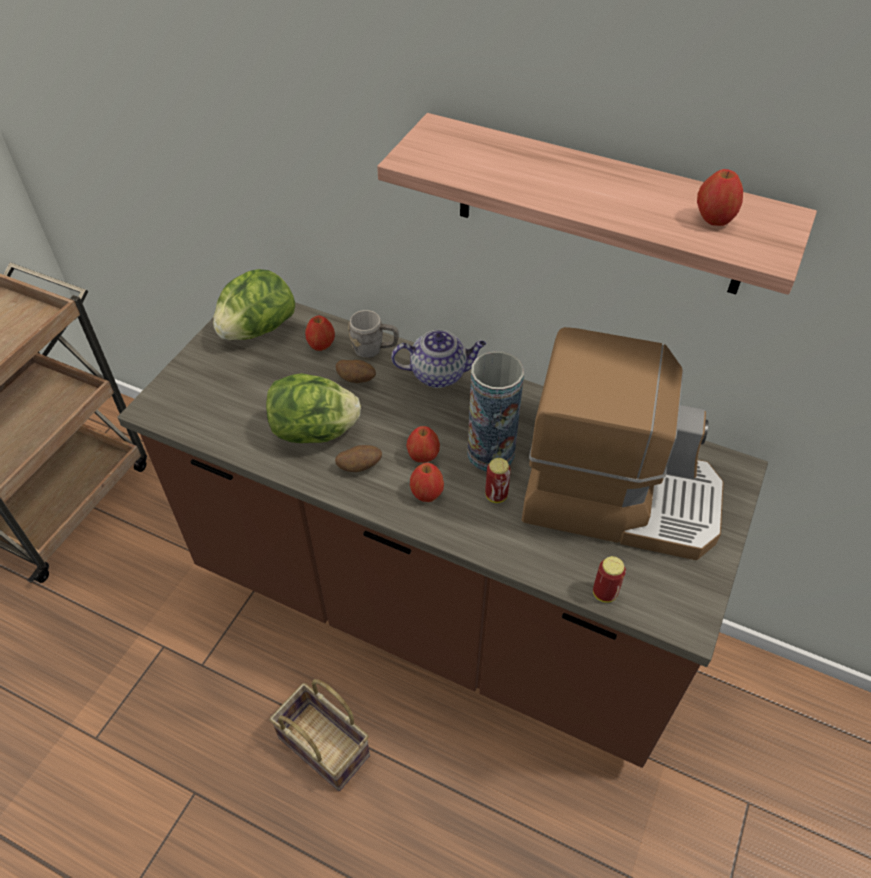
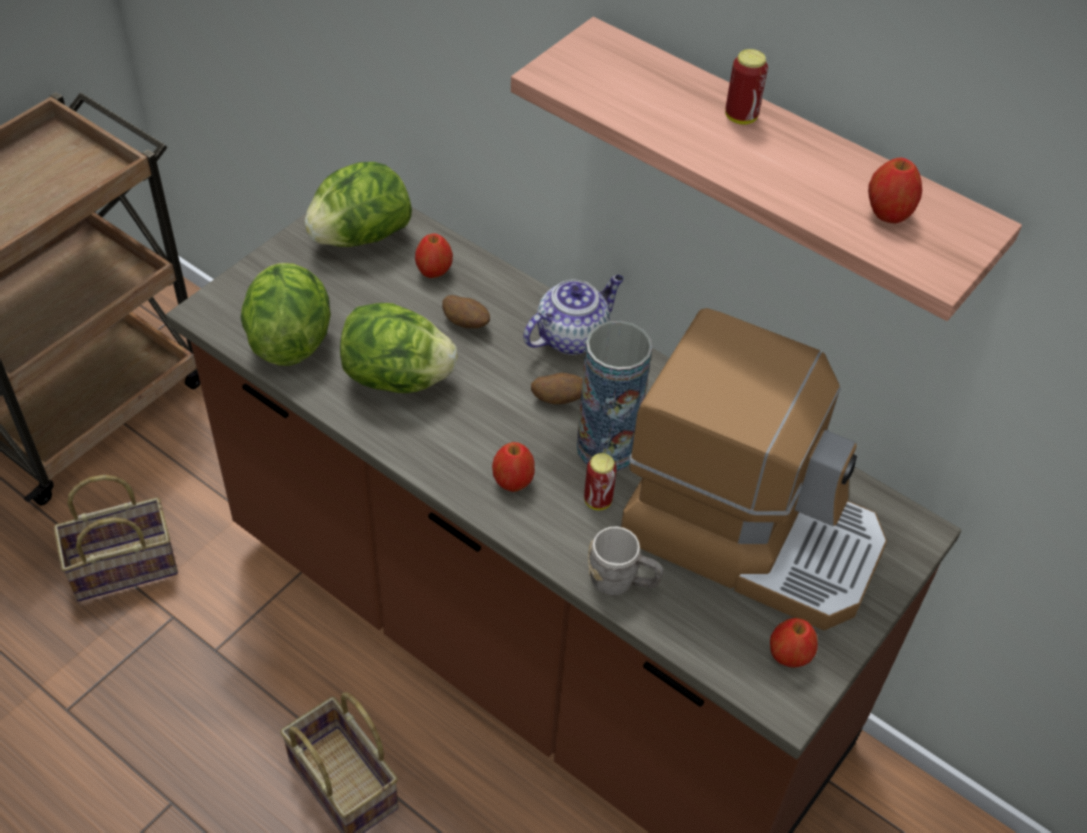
camera: 10 degrees right, 0 degrees up
potato [335,445,382,472] -> potato moved to [531,373,583,404]
grey mug [348,310,399,358] -> grey mug moved to [588,527,663,596]
teapot [391,329,486,388] -> teapot turned 45 degrees counterclockwise [523,275,624,355]
apple [407,426,440,463] -> apple moved to [770,618,818,668]
can [593,556,626,603] -> can moved to [725,49,768,125]
none -> basket [54,475,178,602]
none -> lettuce [241,263,331,366]

